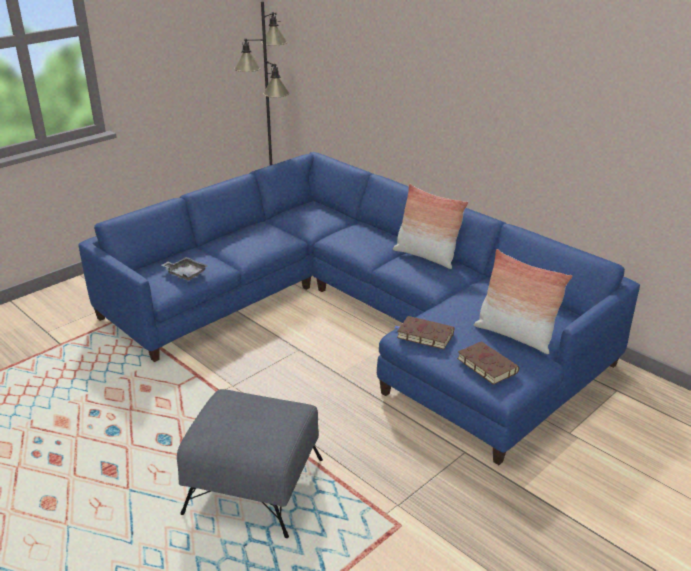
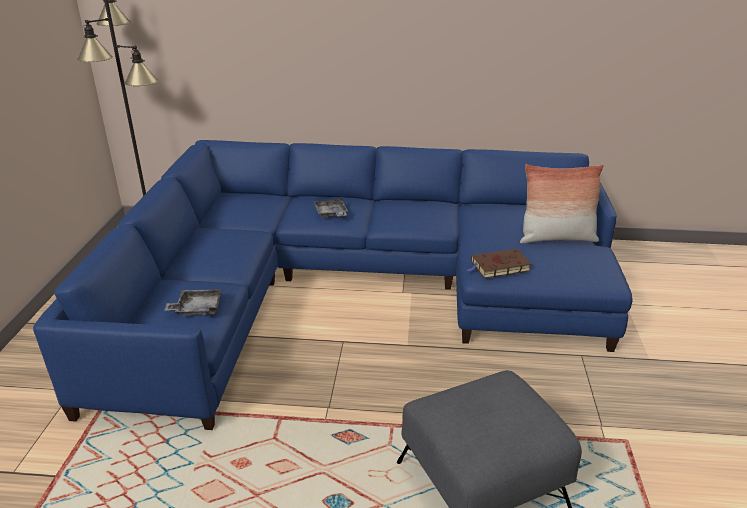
camera: 40 degrees left, 0 degrees up
pillow [393,184,468,269] -> none
brown book [457,341,519,385] -> none
none -> grey tray [313,197,348,218]

